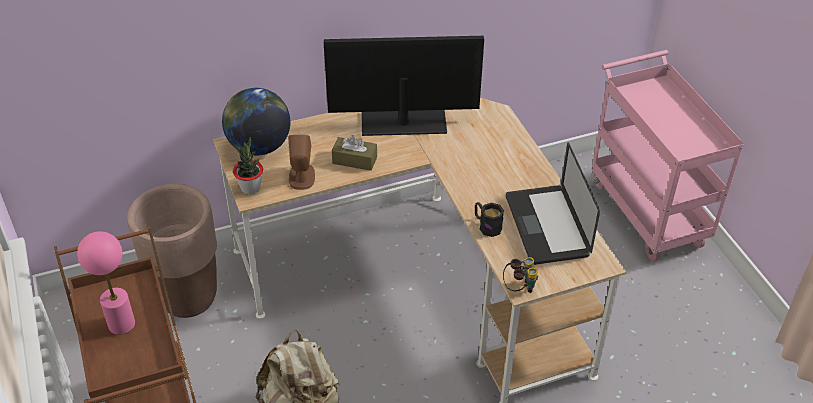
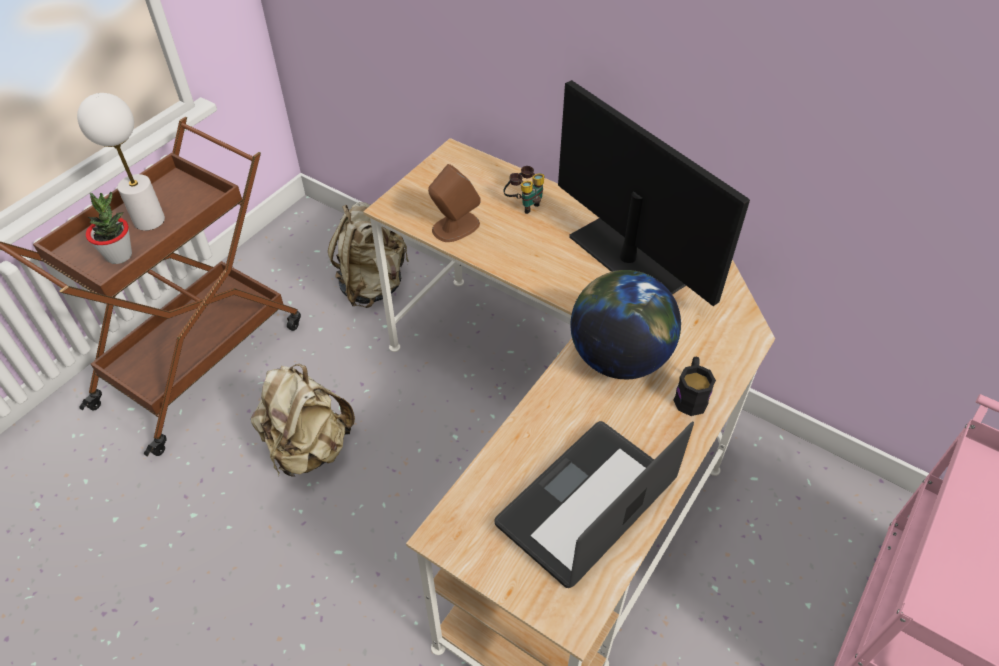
camera: 55 degrees right, 5 degrees up
pink table lamp [77,231,135,335] -> white table lamp [77,93,165,231]
brown planter [127,184,217,318] -> beige backpack [328,202,409,308]
globe [222,88,290,156] -> globe moved to [570,270,681,379]
potted plant [233,137,263,195] -> potted plant moved to [86,192,132,264]
brown tissue box [332,135,377,171] -> none
black mug [475,202,504,237] -> black mug moved to [673,357,716,416]
binoculars [503,257,538,293] -> binoculars moved to [503,166,544,214]

